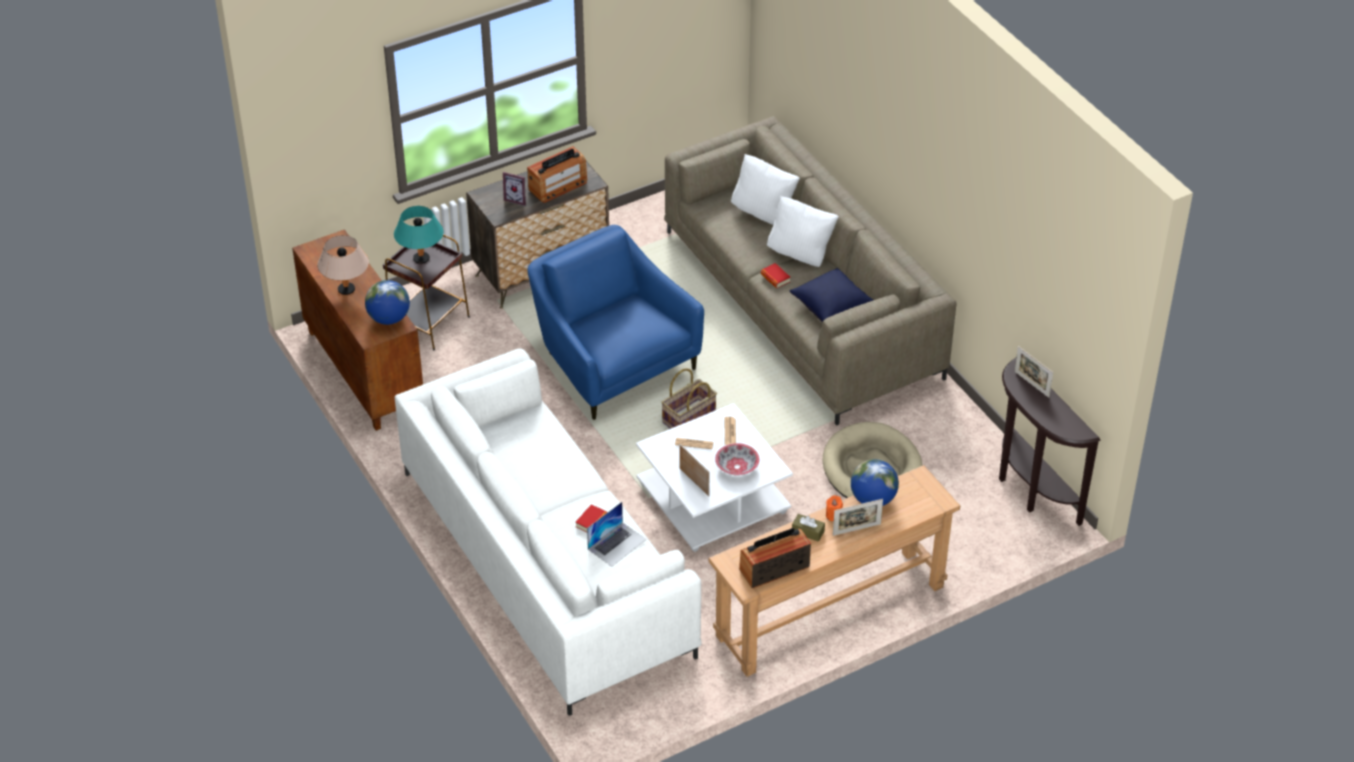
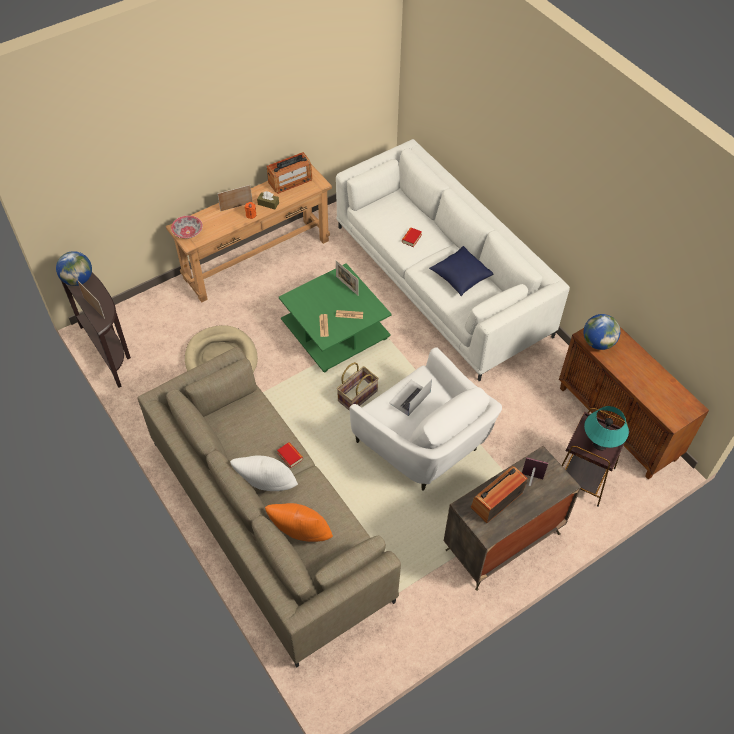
camera: 175 degrees right, 10 degrees up
beige table lamp [317,235,369,295] -> none
blue armchair [528,225,704,420] -> white armchair [349,347,502,491]
laptop [587,502,646,567] -> laptop moved to [389,379,432,416]
white coffee table [636,403,793,552] -> green coffee table [279,263,392,373]
bowl [715,443,759,476] -> bowl moved to [171,216,203,239]
white pillow [731,154,800,225] -> orange pillow [265,503,333,542]
blue pillow [790,268,874,323] -> blue pillow moved to [429,246,494,296]
globe [851,459,899,506] -> globe moved to [56,251,92,286]

